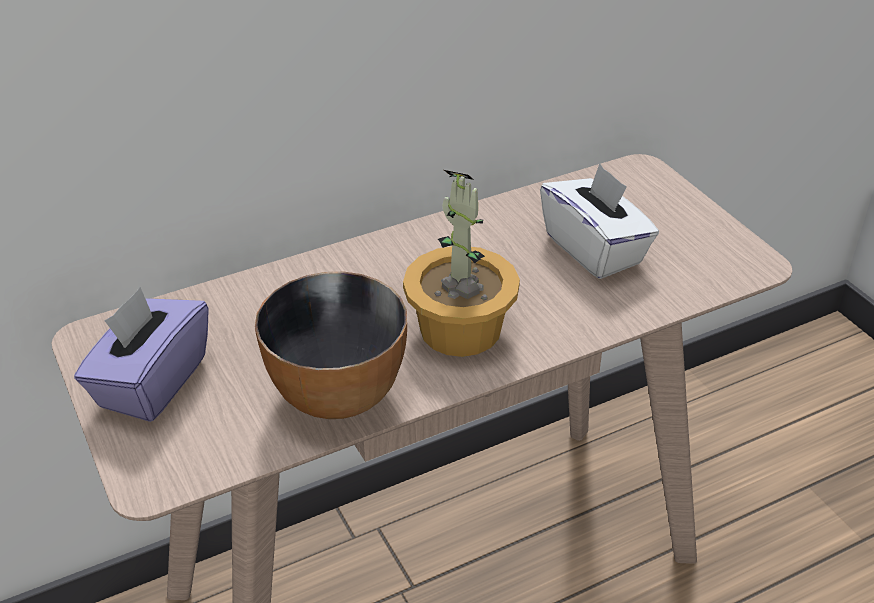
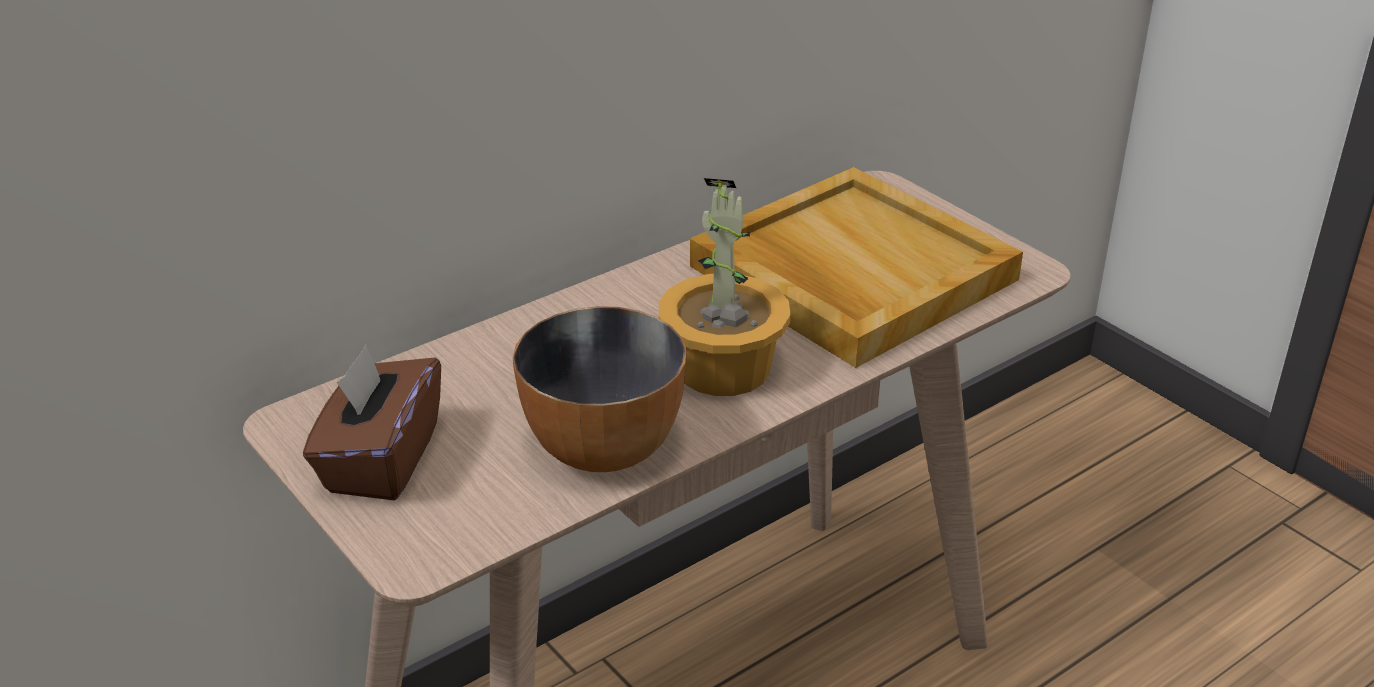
camera: 10 degrees left, 5 degrees down
purple tissue box [74,287,209,422] -> brown tissue box [303,345,441,500]
white tissue box [540,163,659,279] -> beige tray [690,167,1023,368]

